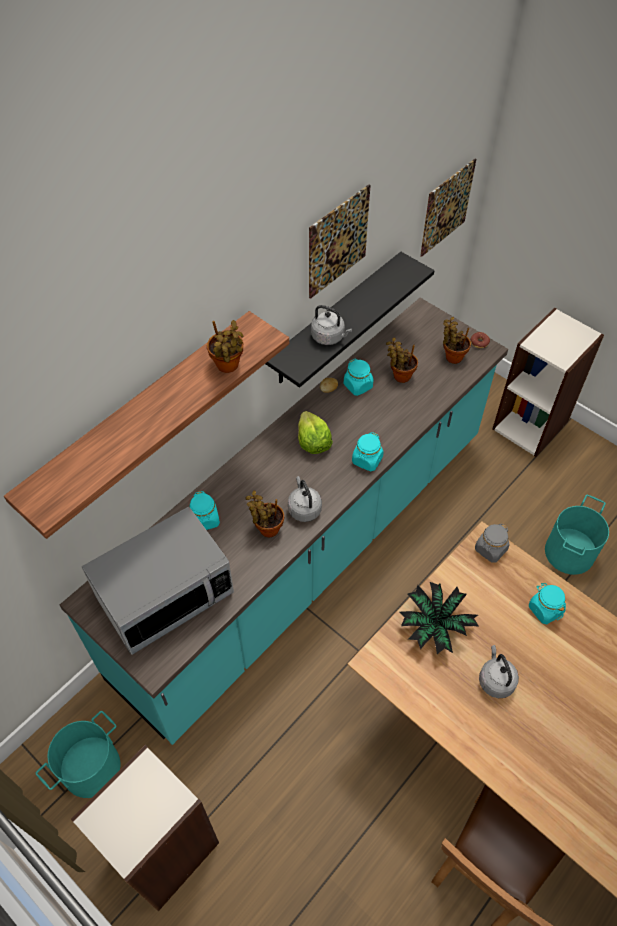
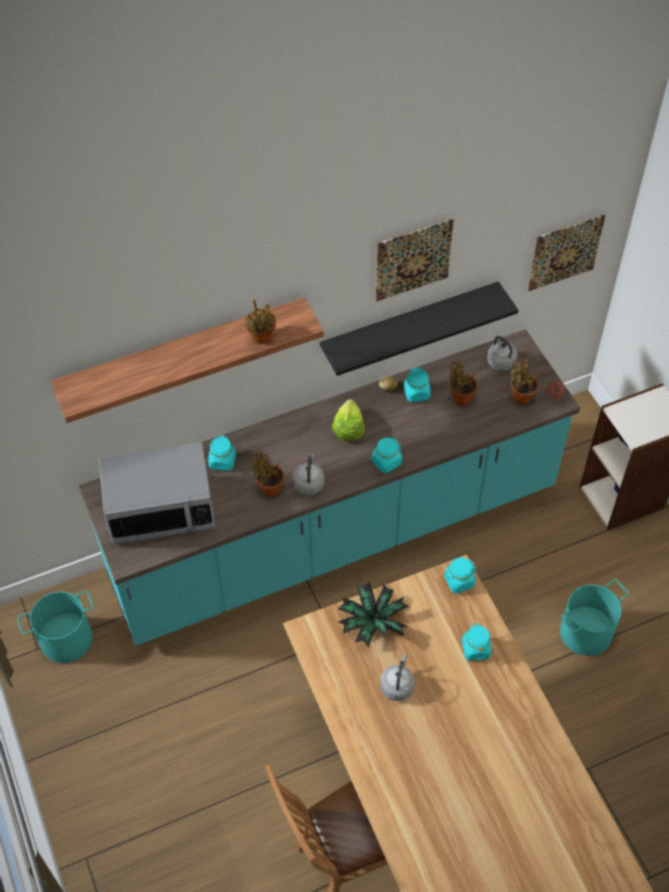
camera: 25 degrees right, 0 degrees up
bookcase [71,745,219,911] -> none
grey kettle [311,305,352,345] -> grey kettle moved to [487,336,520,371]
grey jar [475,523,510,563] -> turquoise jar [444,557,476,593]

